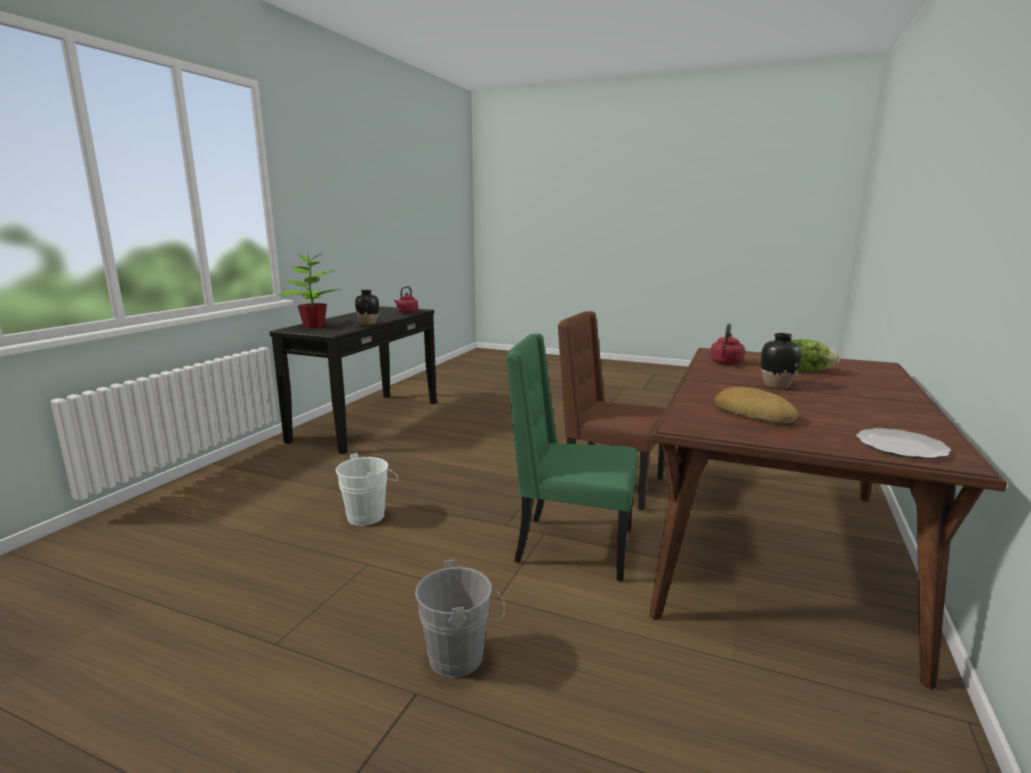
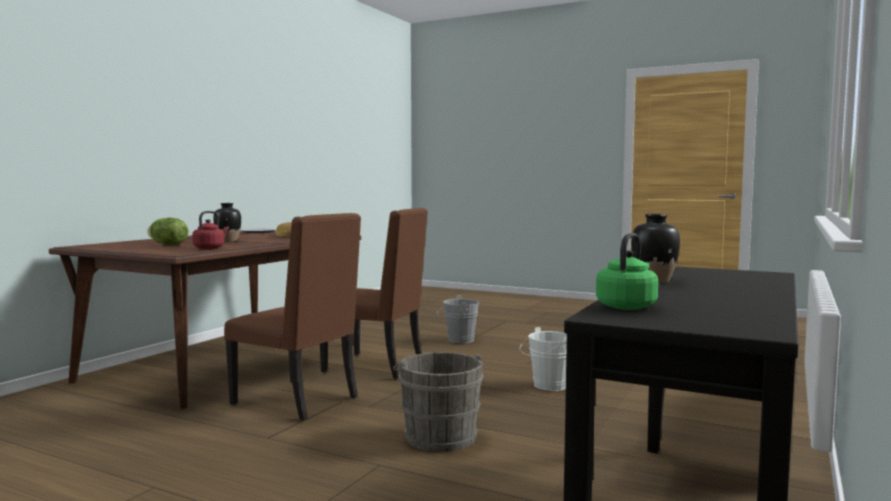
camera: 175 degrees left, 10 degrees down
potted plant [278,253,341,328] -> none
red kettle [394,286,418,314] -> green kettle [596,233,658,310]
green chair [506,333,637,581] -> brown chair [320,208,428,379]
none -> grey bucket [393,352,484,452]

